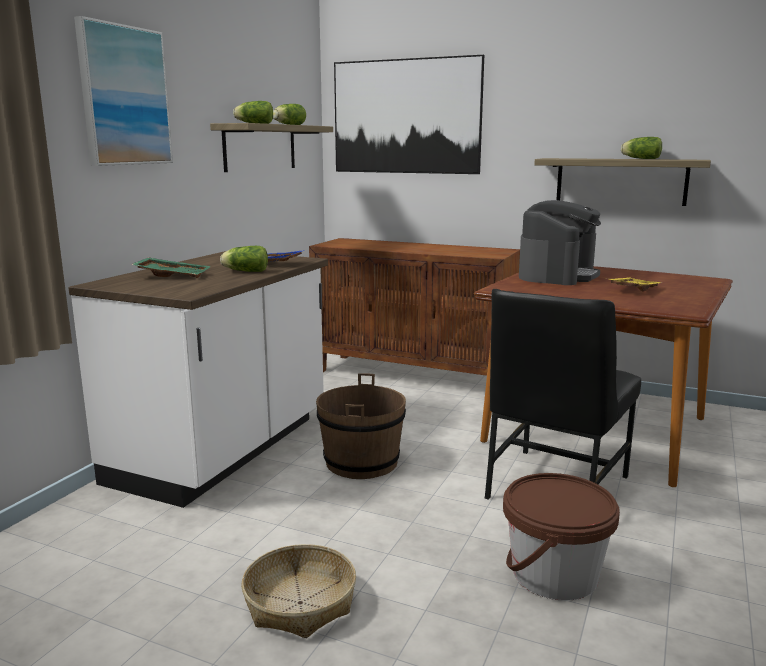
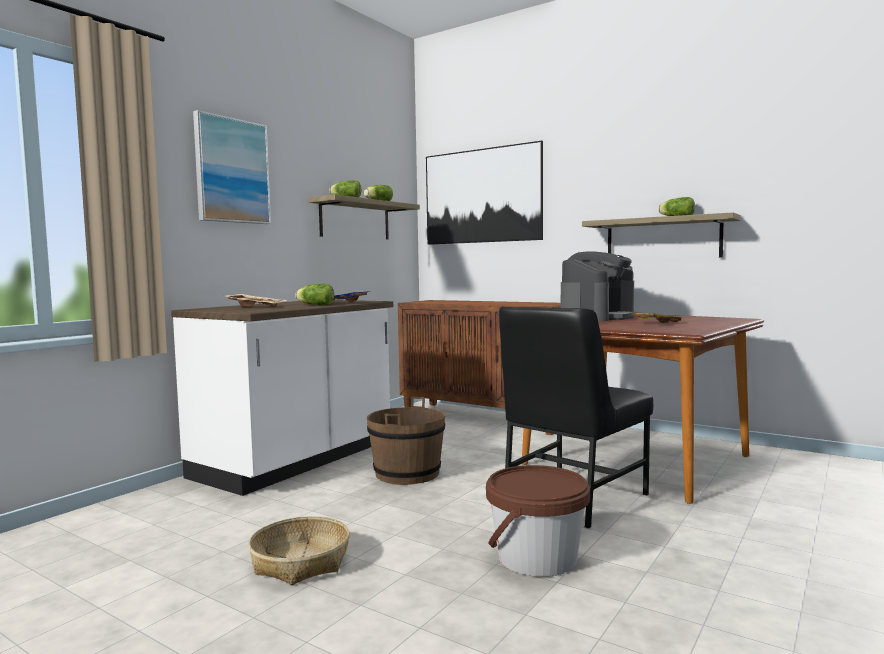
camera: 10 degrees right, 10 degrees down
green tray [131,257,211,278] -> beige tray [226,294,287,307]

